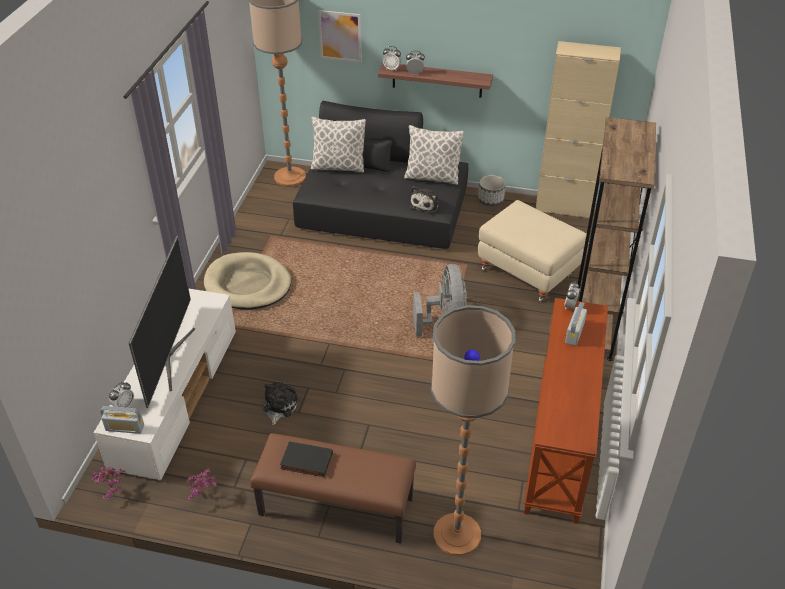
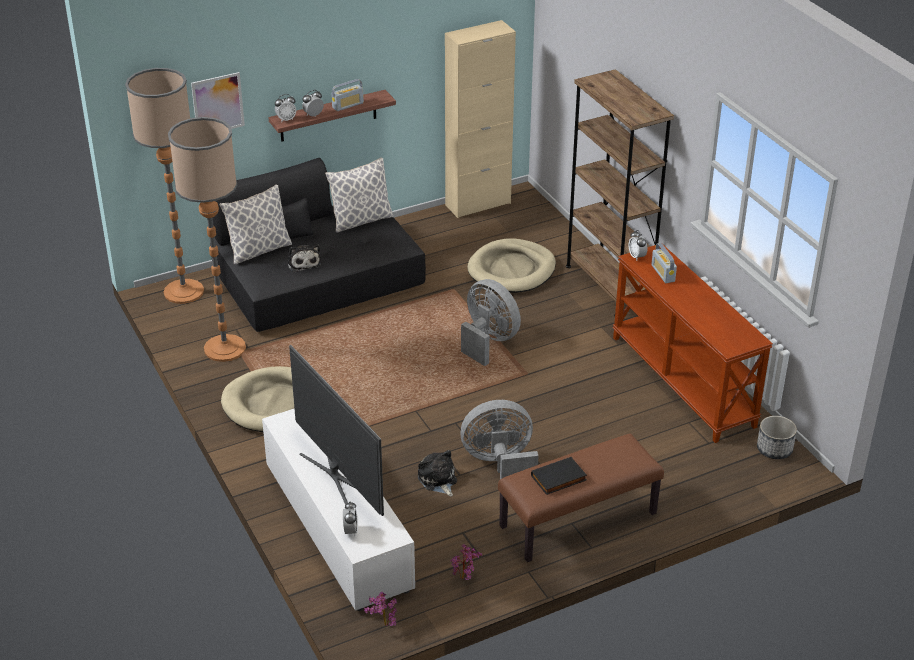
camera: 40 degrees left, 5 degrees down
radio [101,406,144,434] -> radio moved to [331,79,364,111]
plush toy [410,186,439,213] -> plush toy moved to [288,244,321,272]
floor lamp [431,305,515,556] -> floor lamp moved to [168,117,246,362]
planter [478,175,506,206] -> planter moved to [757,416,797,459]
beige ottoman [478,200,587,302] -> beige dog bed [467,238,556,293]
none -> grey fan [461,400,538,479]

